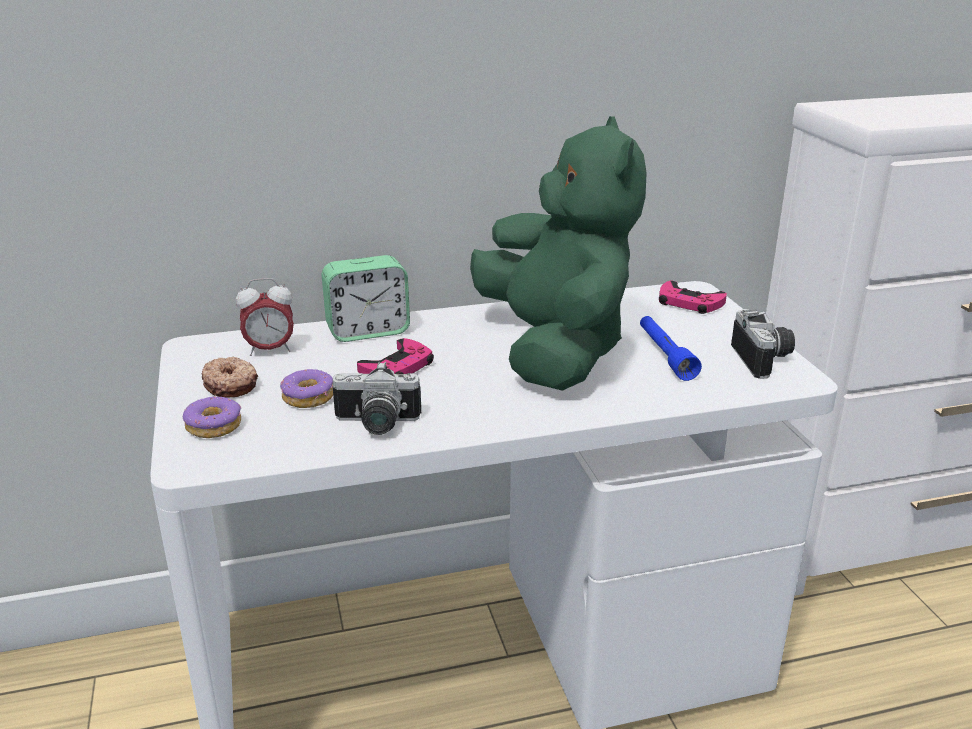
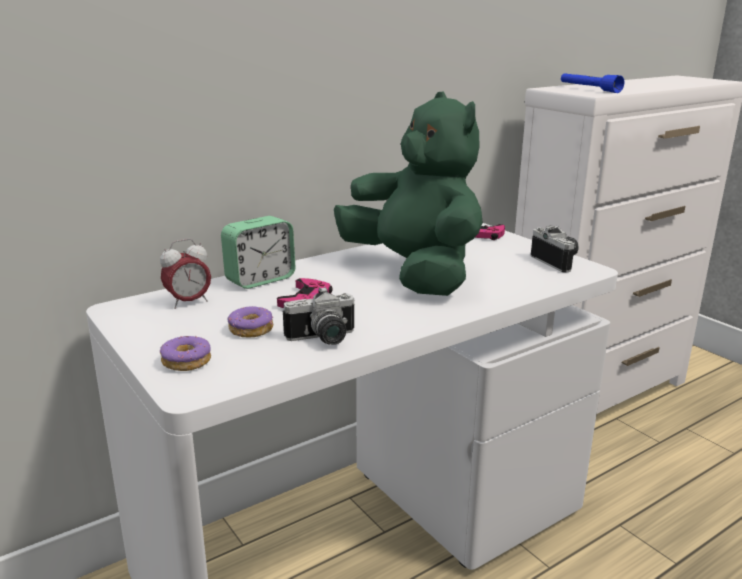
camera: 20 degrees left, 5 degrees down
donut [202,357,258,397] -> none
blue flashlight [640,316,702,381] -> blue flashlight moved to [561,73,625,93]

